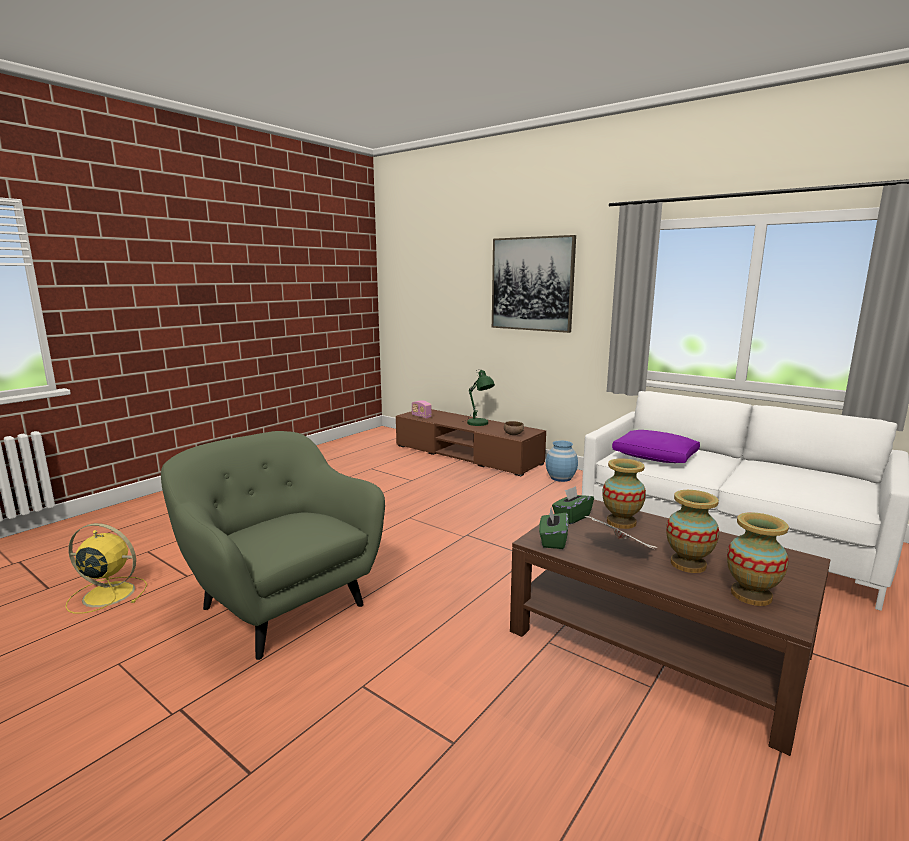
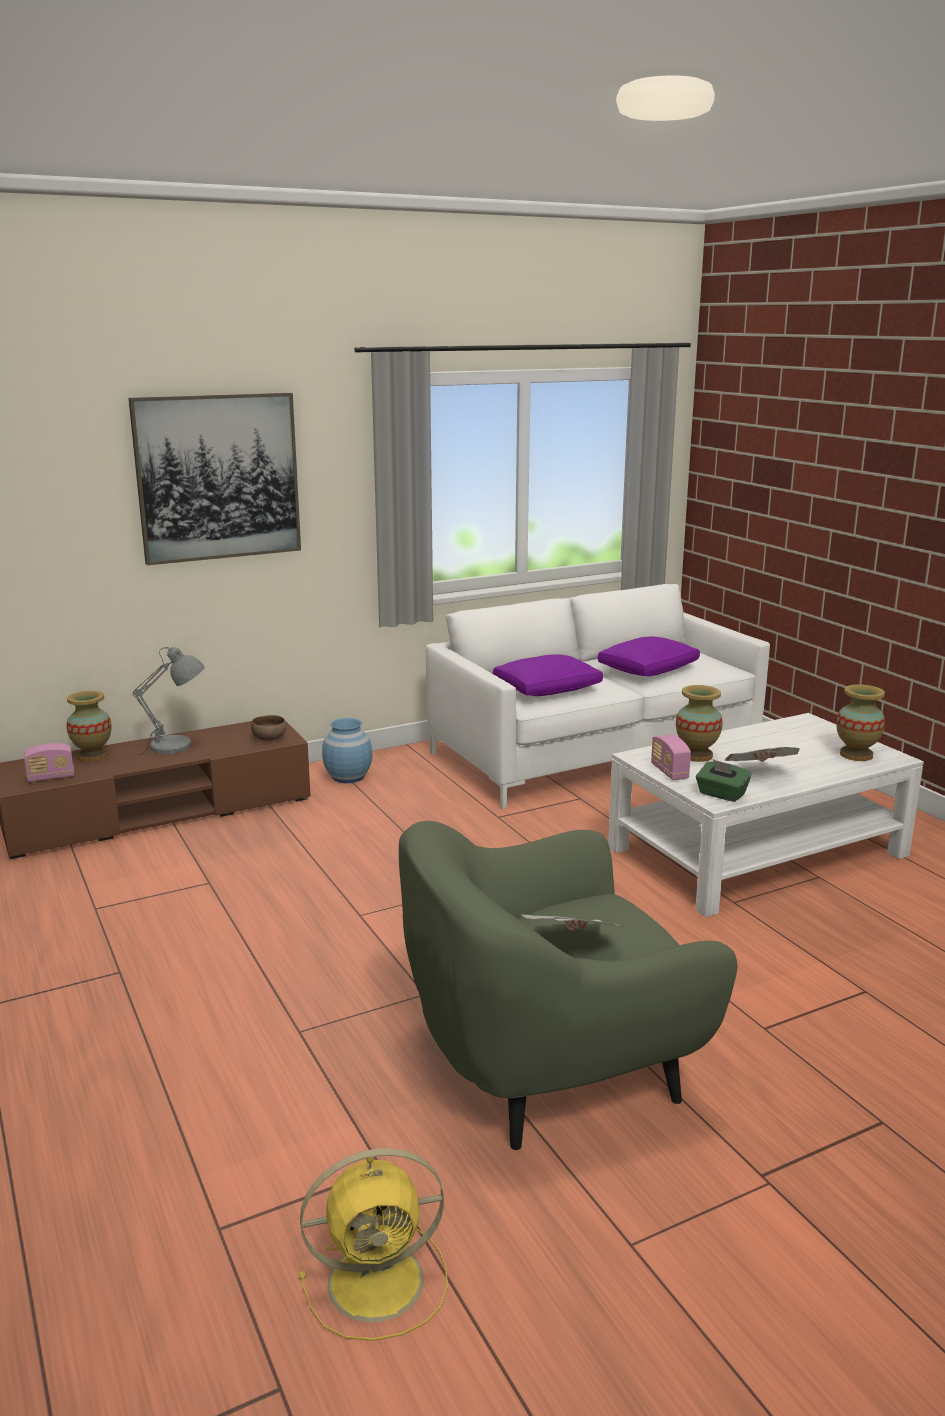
camera: 65 degrees left, 5 degrees up
yellow fan [66,523,147,614] -> yellow fan turned 135 degrees counterclockwise [299,1148,448,1341]
green table lamp [463,369,495,426] -> grey table lamp [133,647,205,755]
brown coffee table [510,500,830,756] -> white coffee table [608,713,924,917]
green tissue box [552,486,594,524] -> radio [651,735,691,780]
vase [666,490,719,573] -> vase moved to [67,691,112,762]
none -> newspaper [521,915,622,931]
none -> purple pillow [598,637,700,676]

